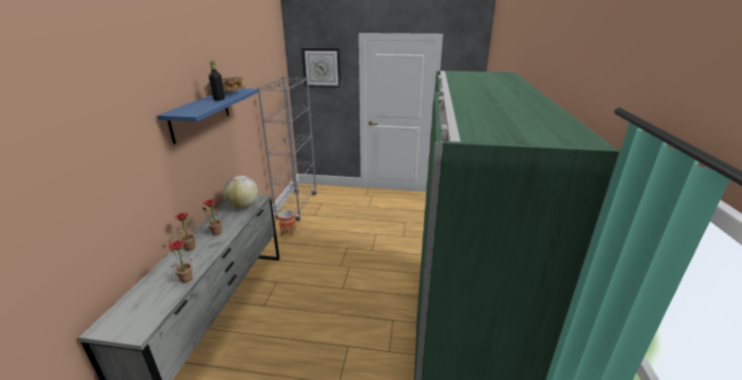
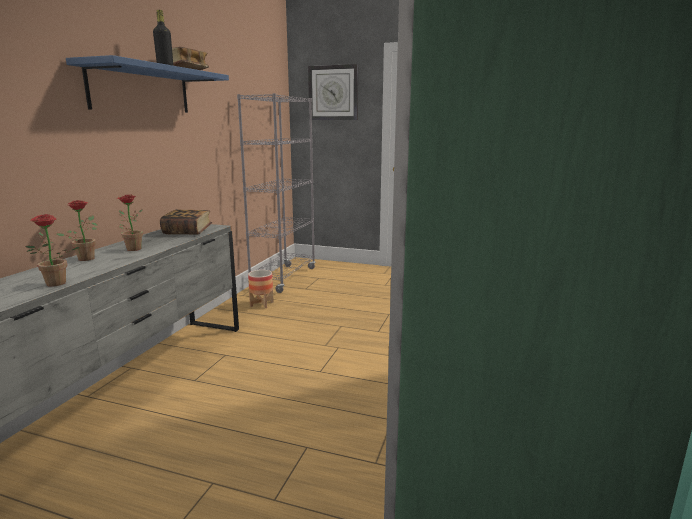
camera: 10 degrees right, 10 degrees down
globe [223,176,258,209] -> book [160,209,212,235]

